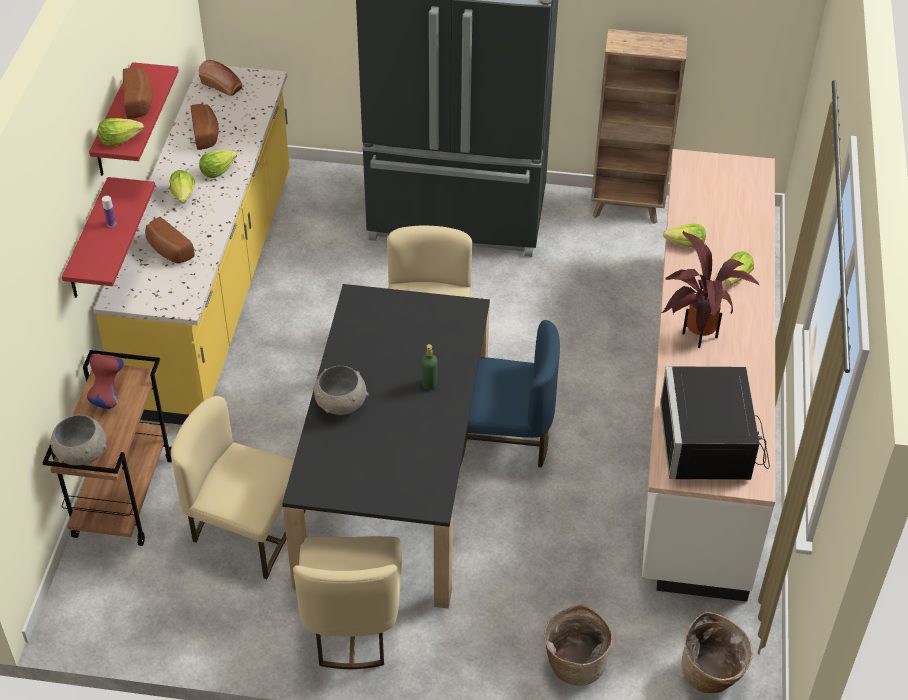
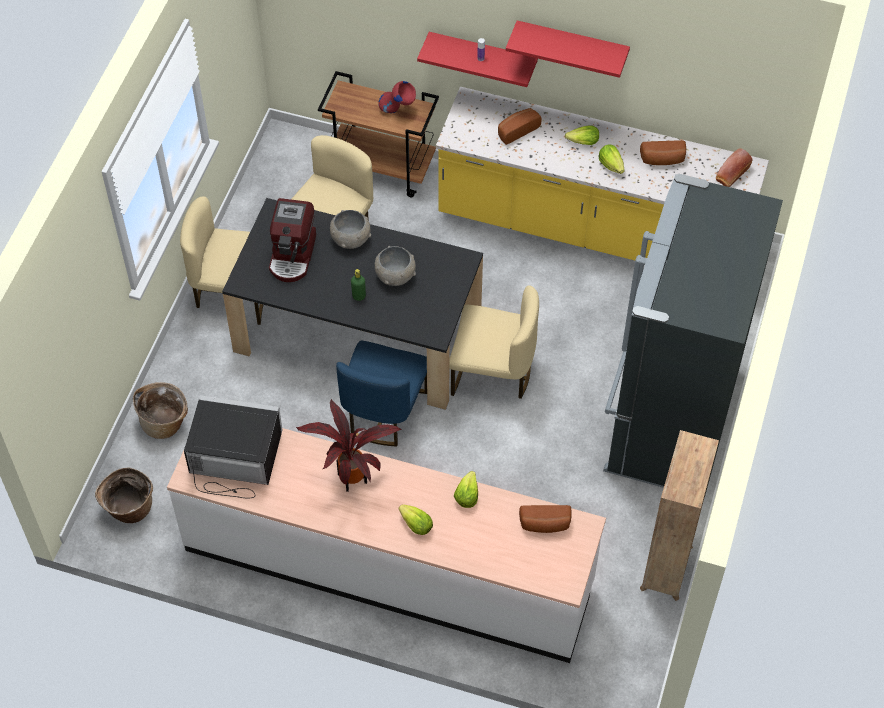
camera: 100 degrees right, 10 degrees up
grey bowl [50,415,107,465] -> grey bowl moved to [375,246,416,286]
lettuce [97,118,144,147] -> none
bread [123,68,153,119] -> bread moved to [519,505,571,533]
none -> coffee machine [269,198,316,282]

